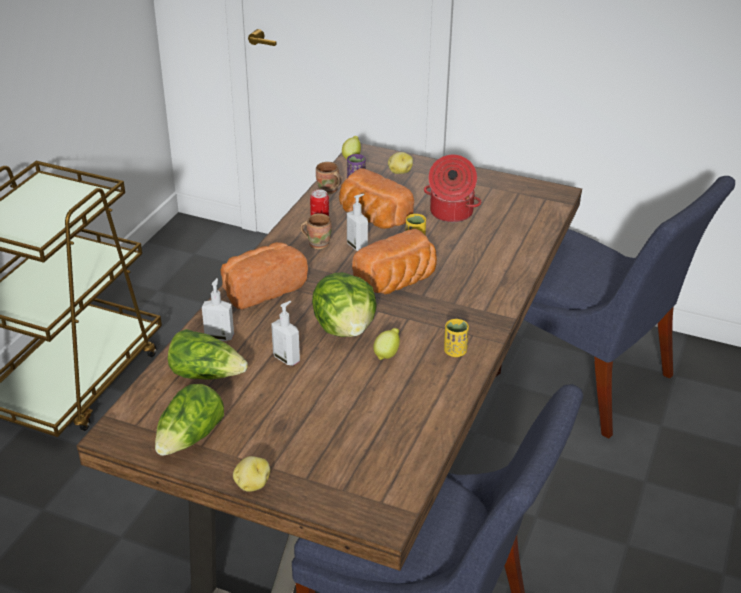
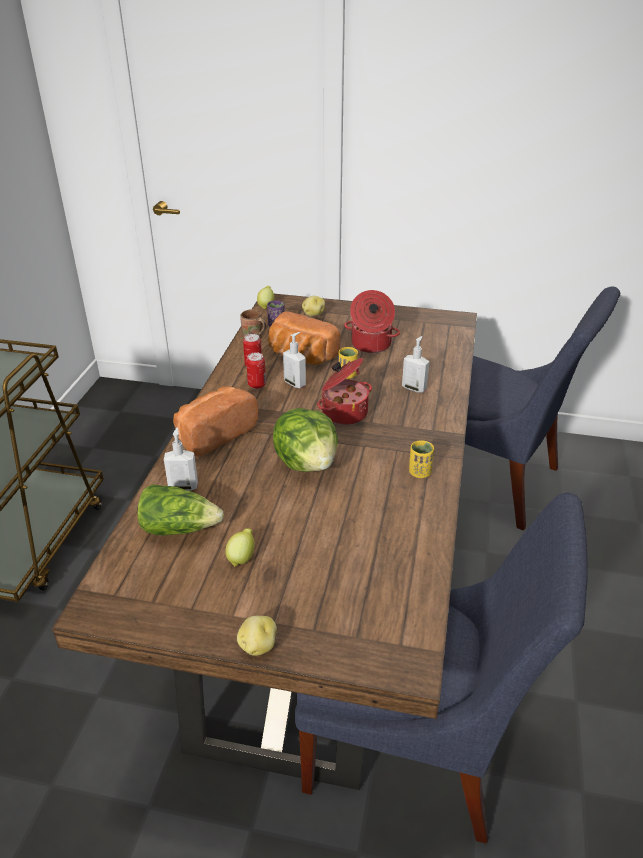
camera: 10 degrees left, 0 degrees up
lettuce [155,384,224,456] -> none
soap dispenser [271,301,300,366] -> soap dispenser moved to [402,336,430,393]
brown mug [300,213,332,250] -> can [246,352,266,389]
bread [352,229,437,295] -> cooking pot [317,358,372,425]
lemon [373,328,400,360] -> lemon moved to [225,528,255,567]

